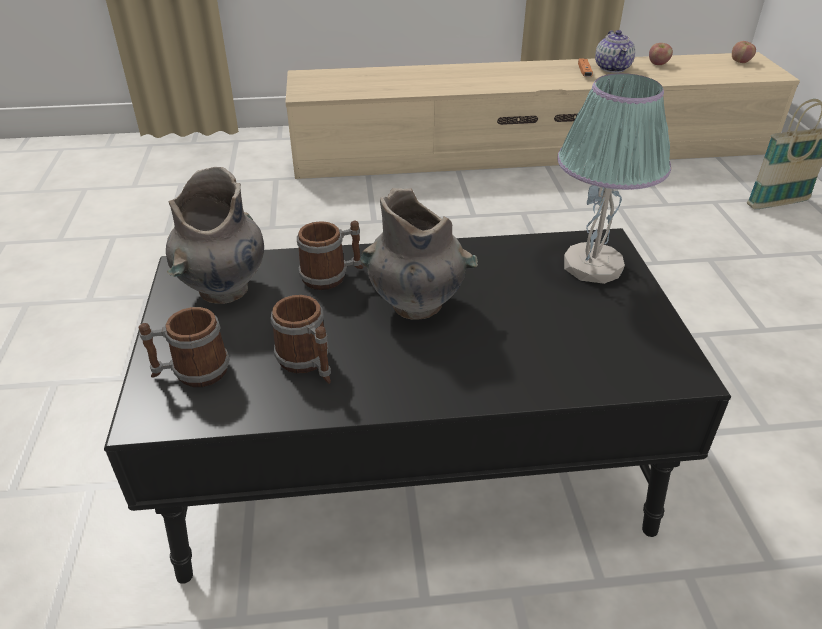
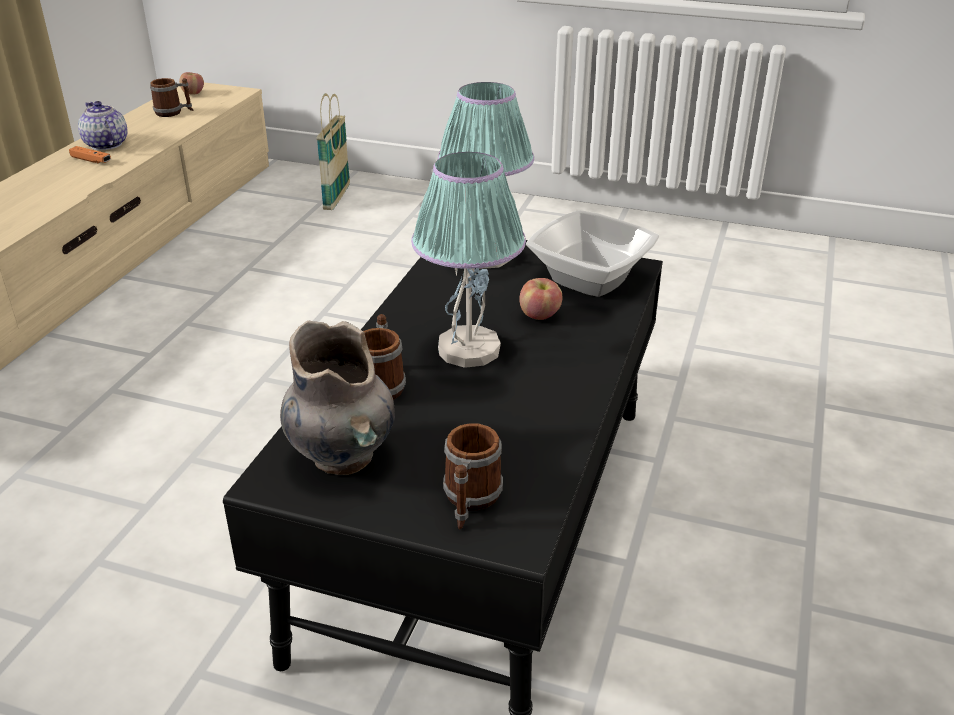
camera: 65 degrees left, 5 degrees down
mug [271,295,331,384] -> mug moved to [150,78,194,117]
grey vase [360,188,478,319] -> table lamp [411,152,526,368]
teapot [595,30,635,73] -> teapot turned 150 degrees counterclockwise [78,101,128,150]
apple [649,43,673,65] -> apple moved to [519,278,562,320]
none -> bowl [526,210,659,297]

